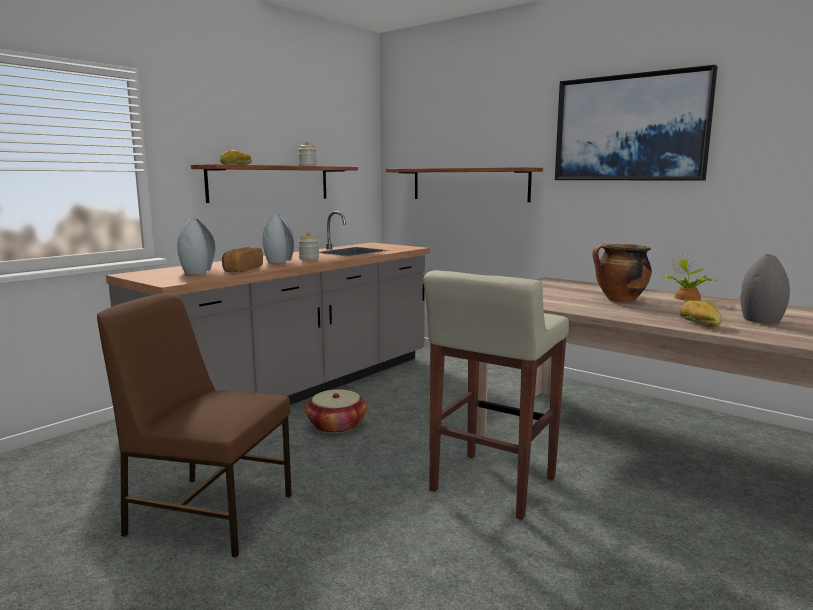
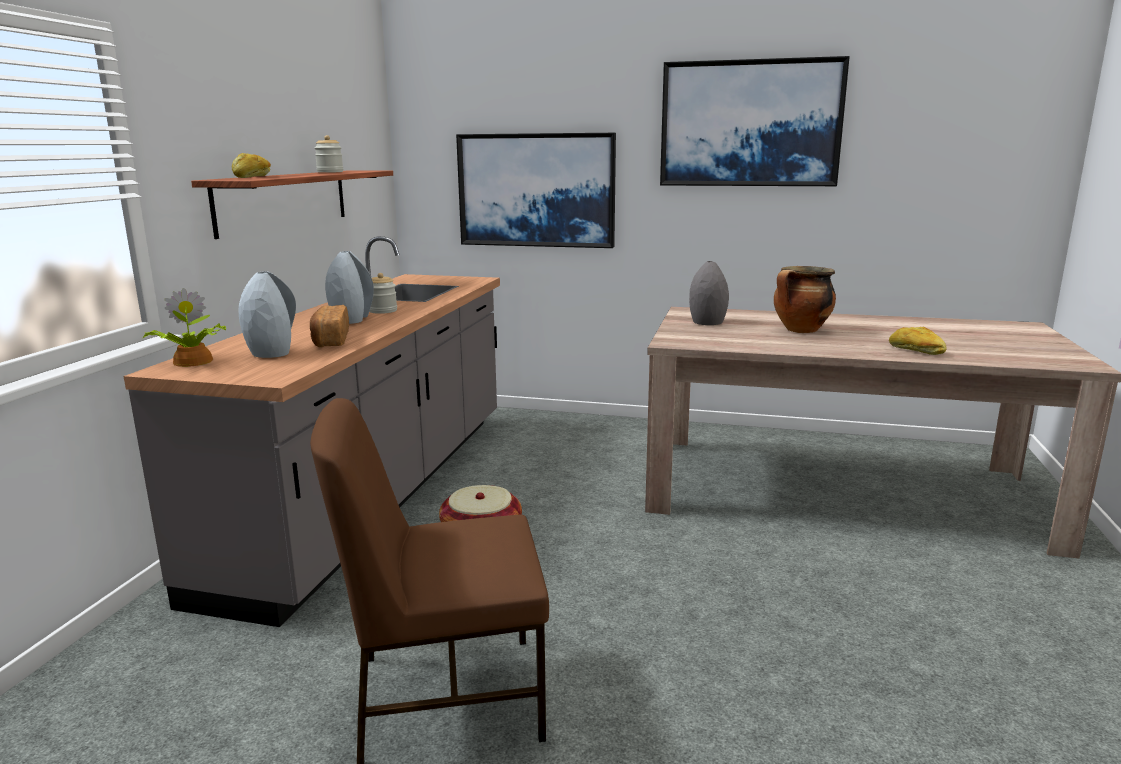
camera: 25 degrees left, 5 degrees up
shelf [386,167,543,202] -> picture [456,133,616,248]
beige stool [423,270,569,520] -> none
potted plant [664,250,716,301] -> potted plant moved to [143,288,226,367]
grey vase [740,254,790,324] -> grey vase moved to [689,261,729,325]

